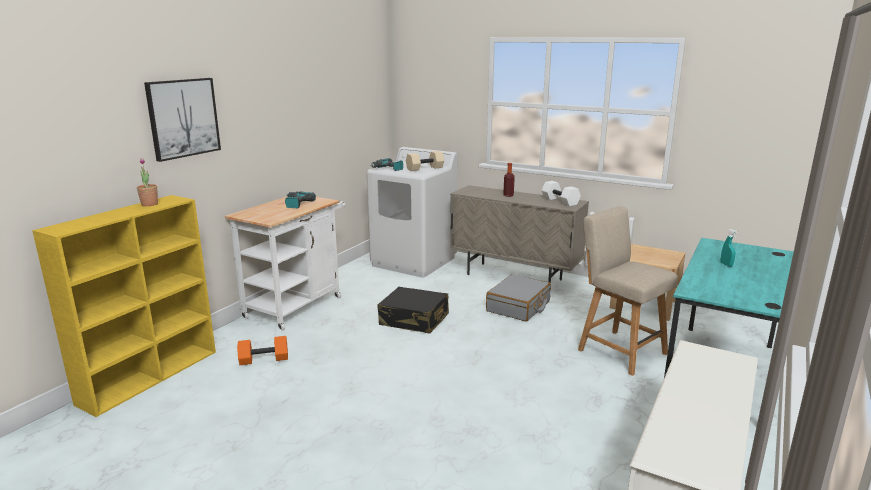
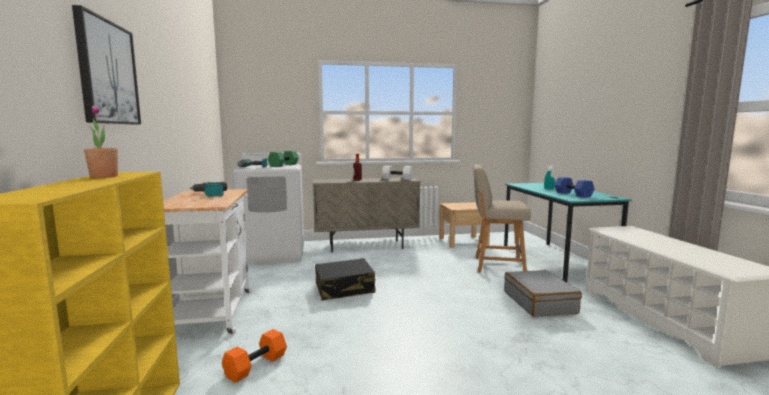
camera: 40 degrees left, 10 degrees down
beige dumbbell [406,151,444,171] -> green dumbbell [268,151,299,167]
grey suitcase [486,274,551,322] -> grey suitcase moved to [504,270,582,317]
none -> blue dumbbell [554,177,595,198]

